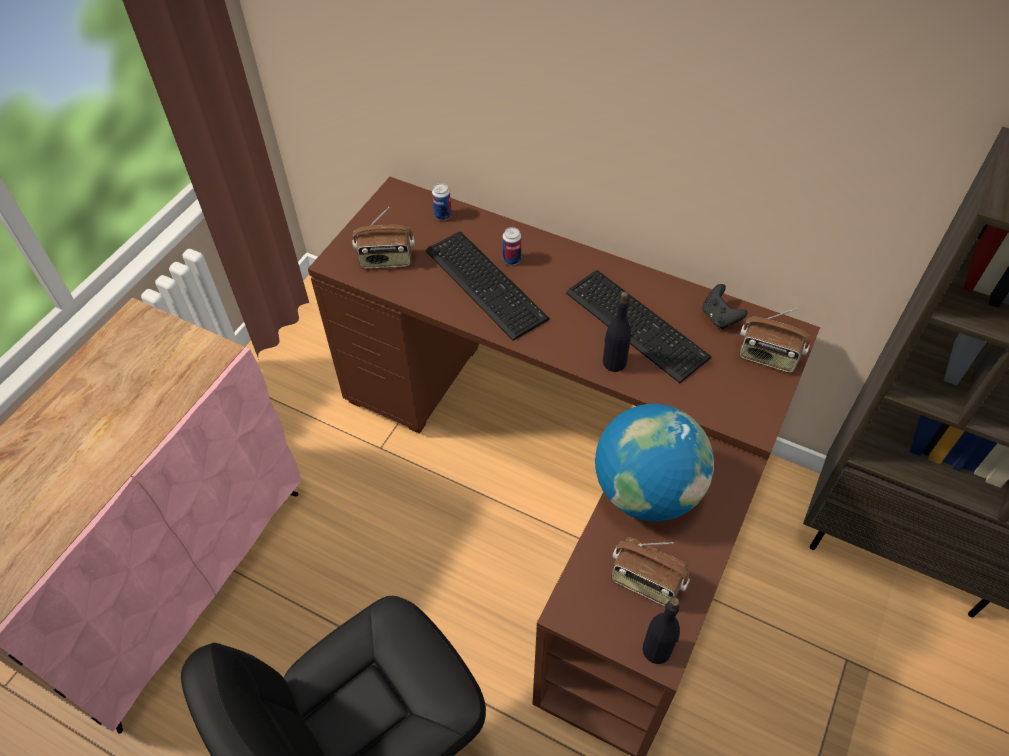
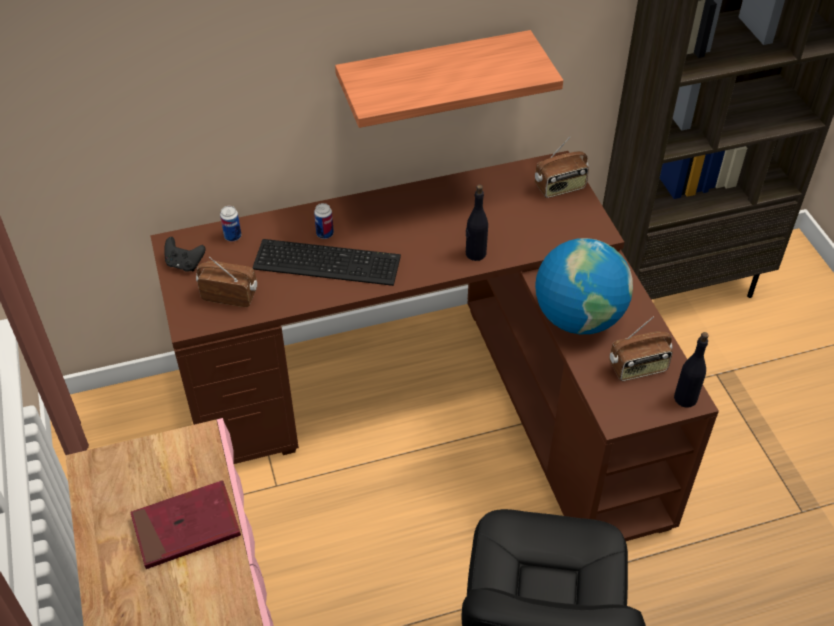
camera: 45 degrees left, 5 degrees down
radio [353,207,415,269] -> radio turned 120 degrees counterclockwise [196,257,257,307]
keyboard [566,270,712,383] -> none
black game controller [702,284,748,329] -> black game controller moved to [164,237,206,271]
none -> red book [130,480,241,569]
none -> shelf [335,30,563,128]

